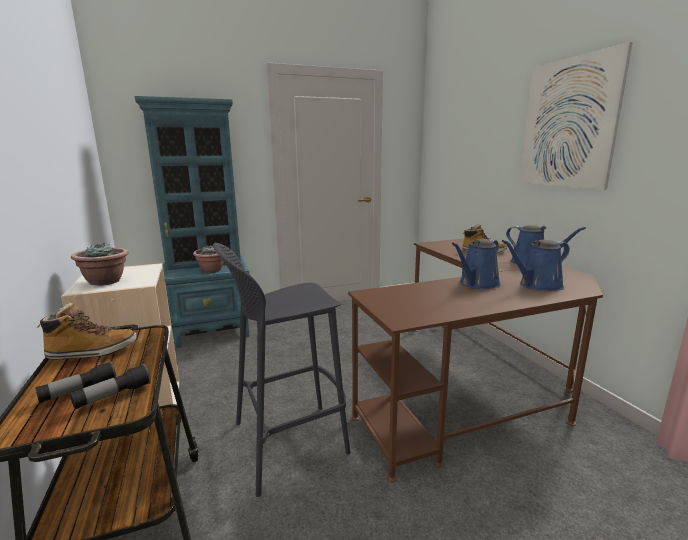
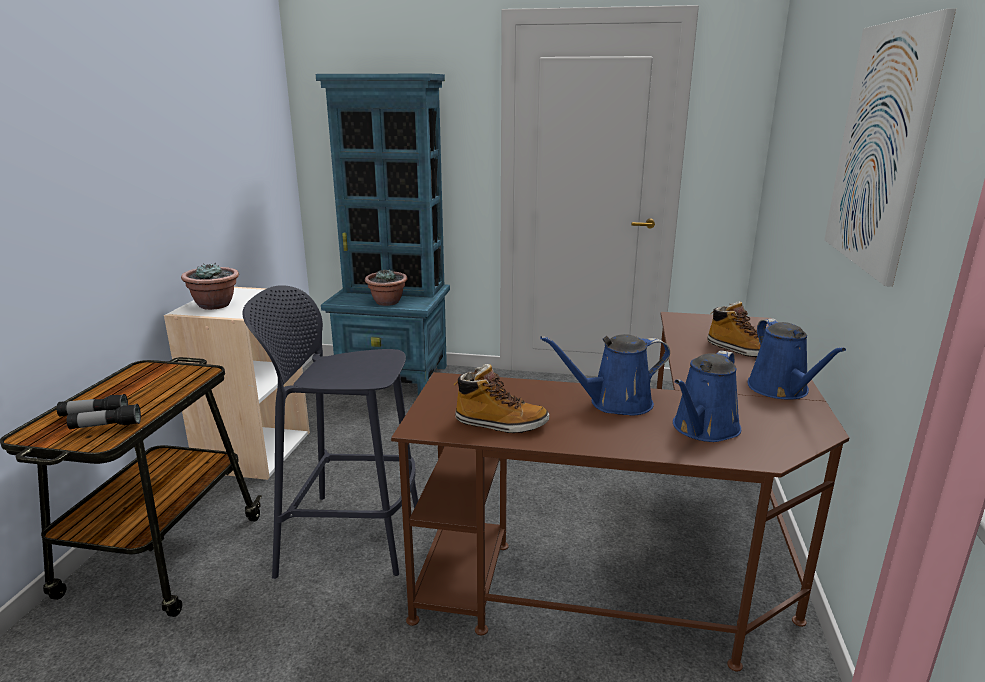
camera: 30 degrees right, 5 degrees up
boot [37,303,137,360] -> boot moved to [454,364,549,433]
blue watering can [502,240,570,291] -> blue watering can turned 60 degrees counterclockwise [673,350,741,442]

